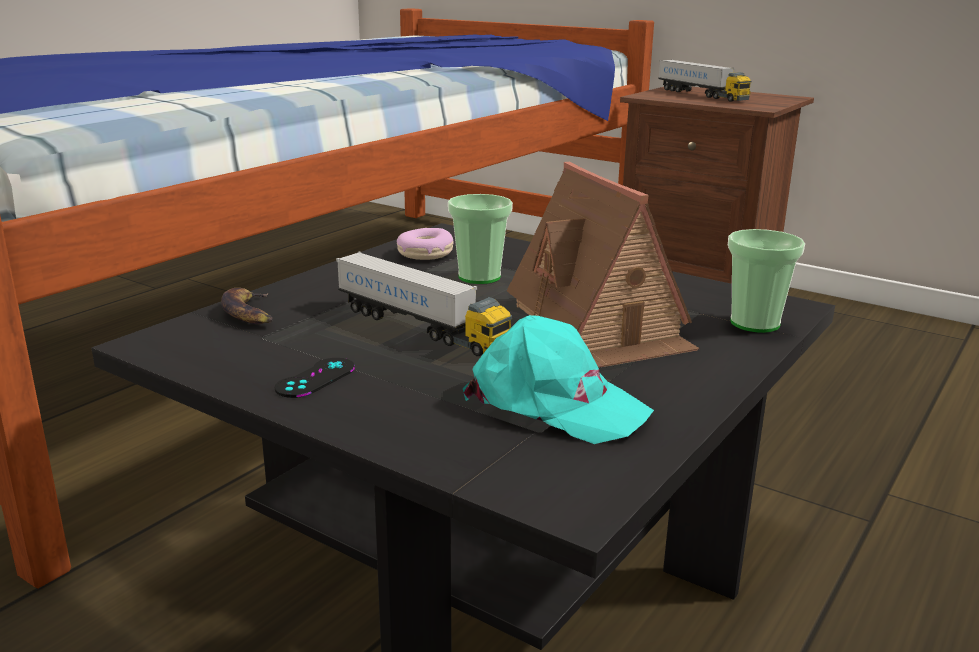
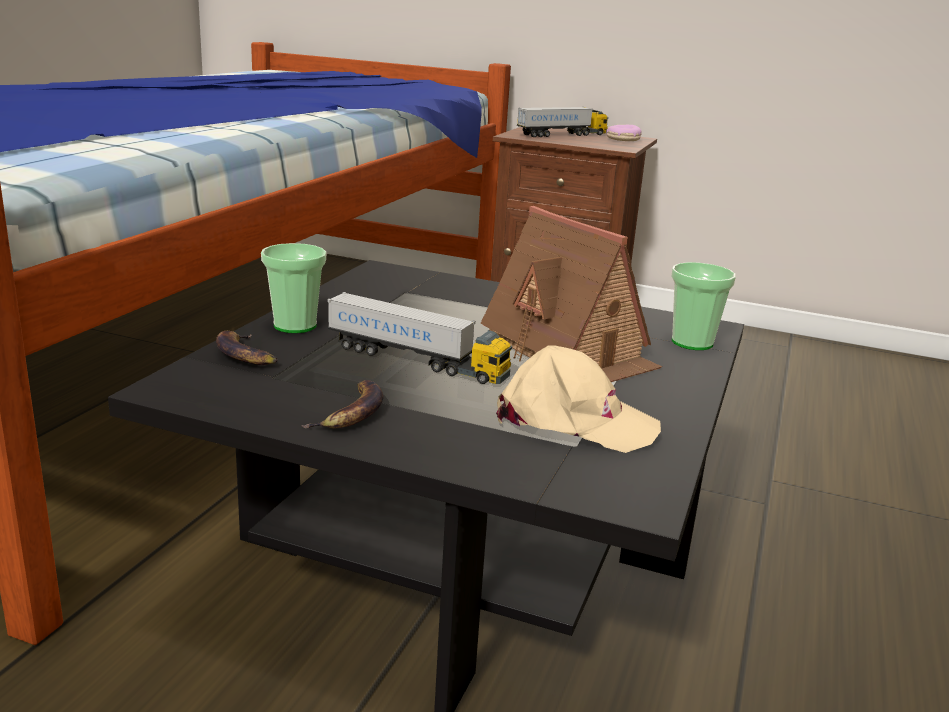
camera: 15 degrees left, 0 degrees up
black game controller [275,358,355,398] -> banana [301,380,384,428]
donut [397,228,454,260] -> donut moved to [606,125,642,141]
cup [448,194,513,284] -> cup moved to [261,243,326,333]
turquoise cap [463,315,654,444] -> beige cap [496,345,661,453]
toy truck [658,60,751,102] -> toy truck turned 75 degrees counterclockwise [517,107,608,138]

